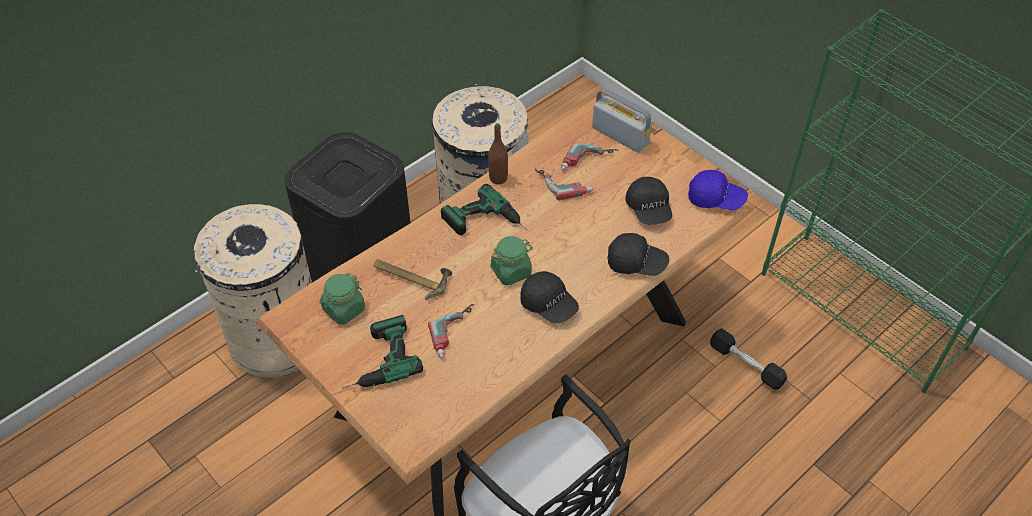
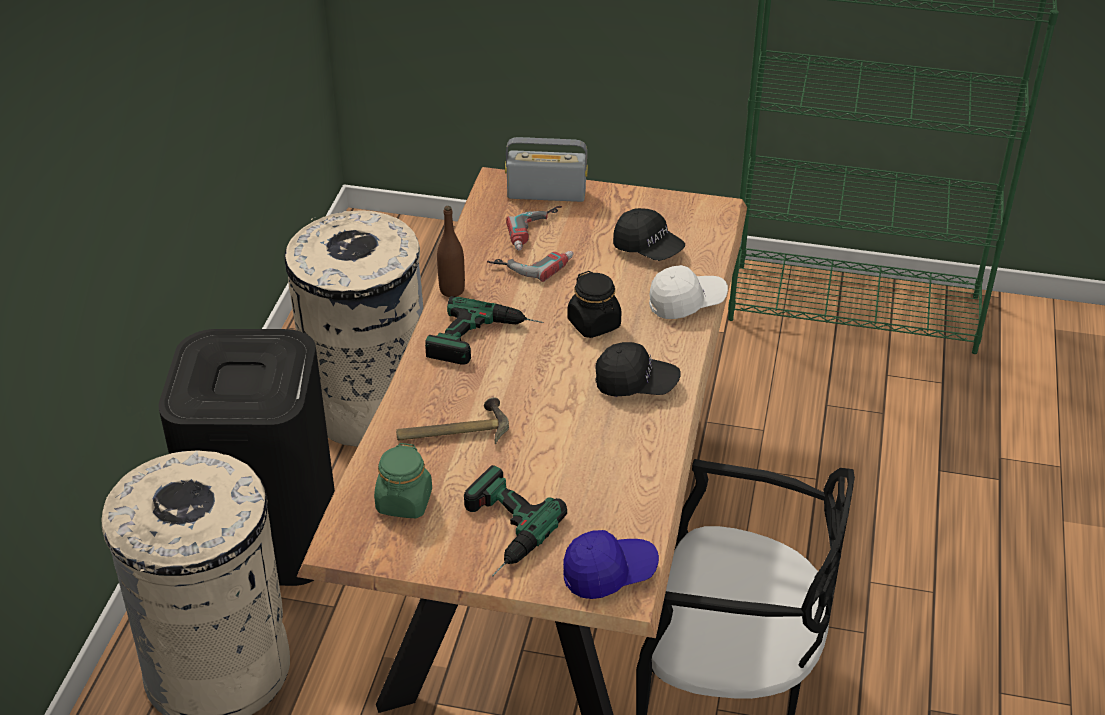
camera: 35 degrees left, 10 degrees down
power drill [428,304,475,359] -> none
green jar [490,236,533,286] -> none
black cap [607,233,669,276] -> white cap [649,265,728,319]
blue cap [688,170,748,210] -> blue cap moved to [563,530,659,599]
black dumbbell [710,328,787,390] -> none
none -> black jar [567,271,621,338]

